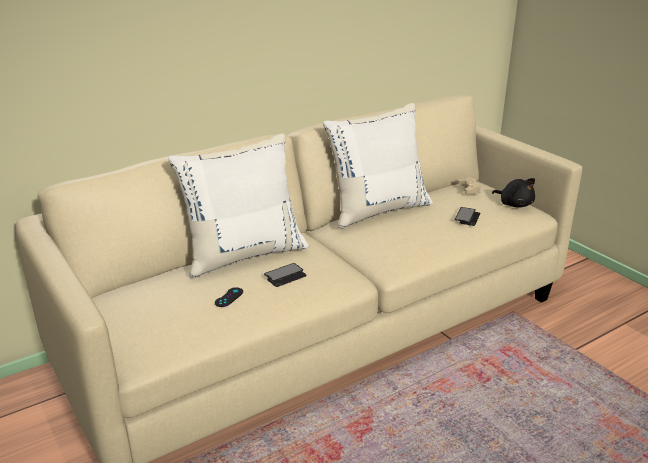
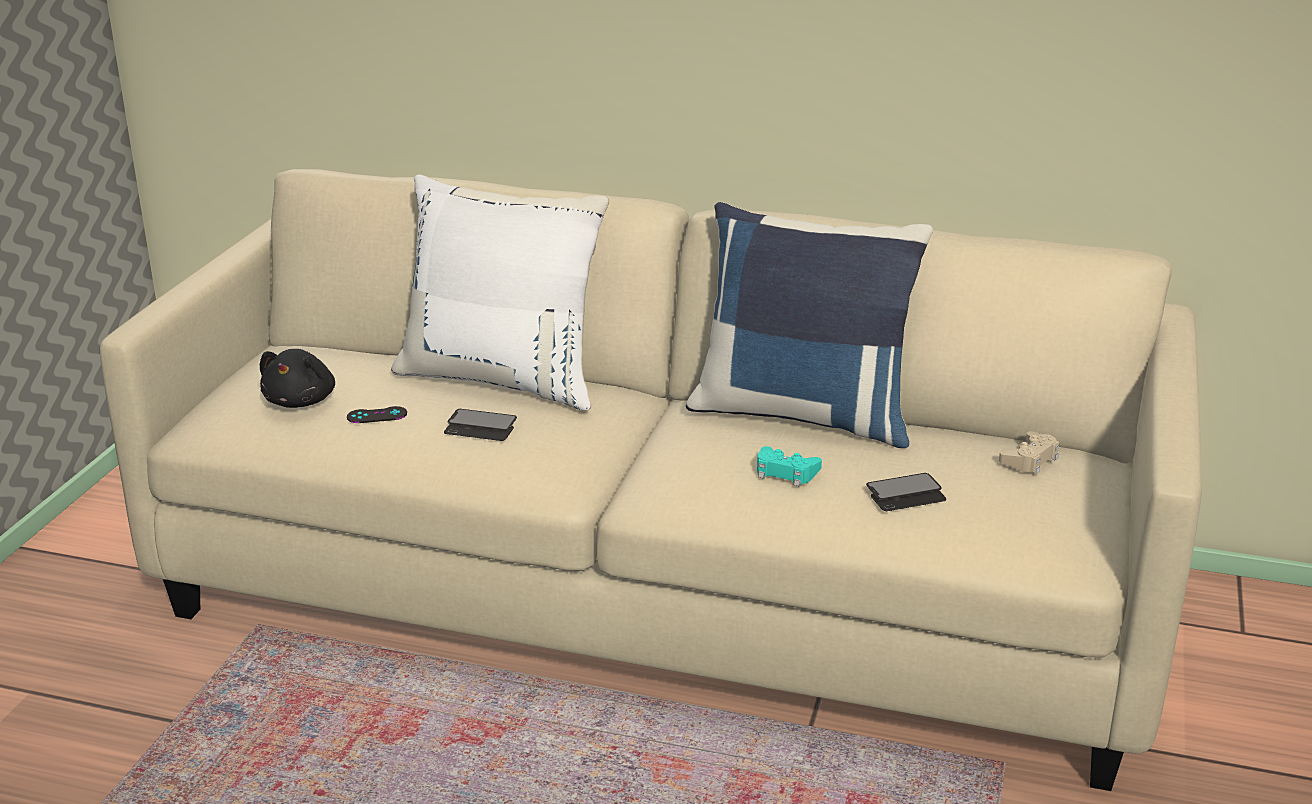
camera: 50 degrees right, 0 degrees up
white pillow [323,103,433,229] -> blue pillow [686,202,933,448]
black plush toy [492,178,535,208] -> black plush toy moved to [260,349,335,408]
none -> turquoise game controller [757,446,822,487]

